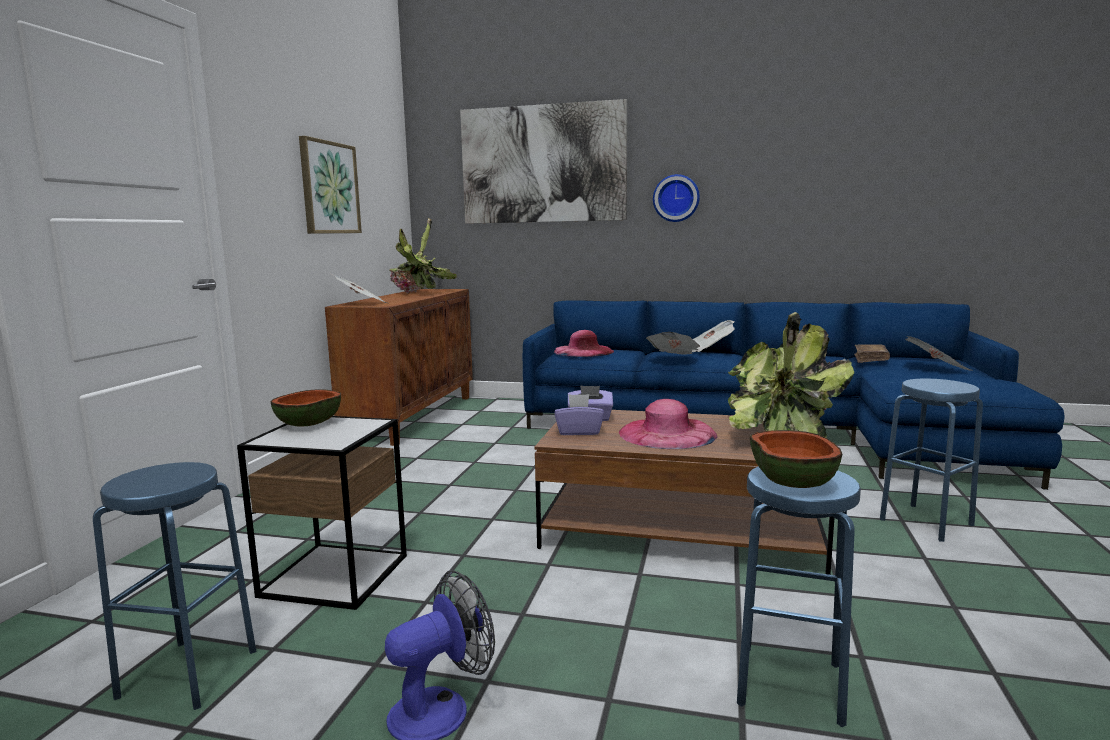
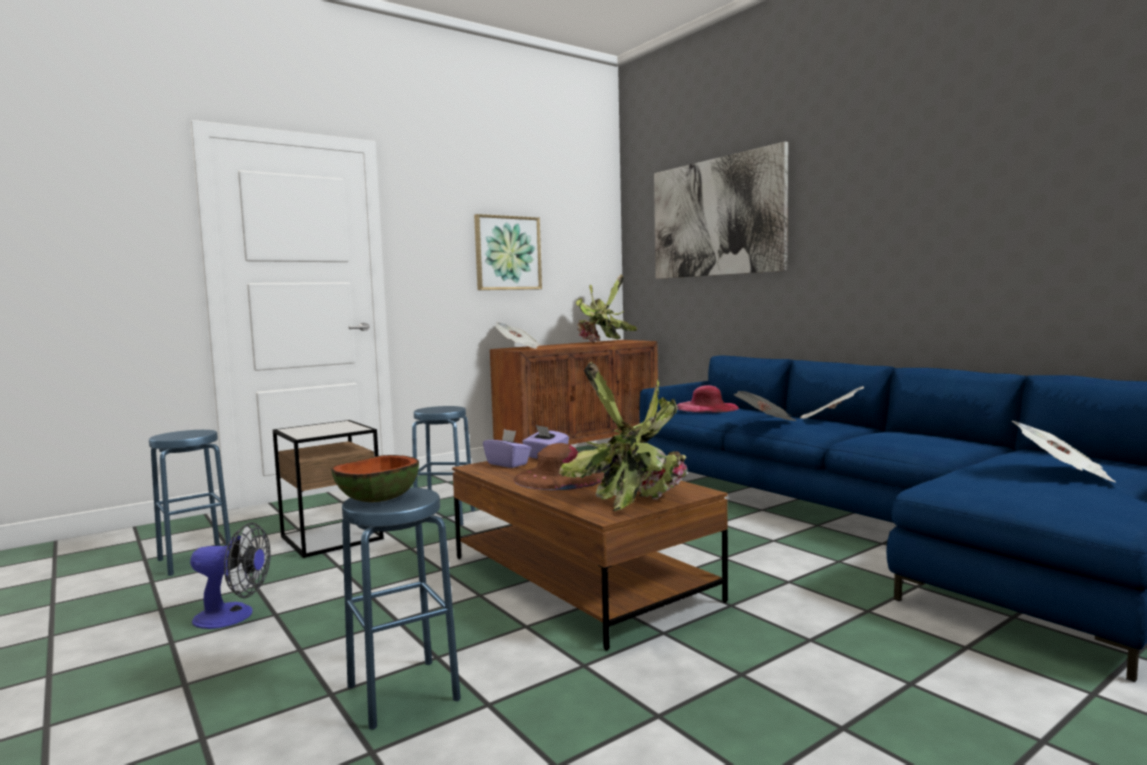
camera: 40 degrees right, 5 degrees down
bowl [271,389,341,427] -> none
pink hat [619,399,717,449] -> brown hat [513,443,604,490]
wall clock [653,174,700,222] -> none
brown book [854,344,890,363] -> none
blue stool [880,379,983,542] -> blue stool moved to [412,406,475,526]

